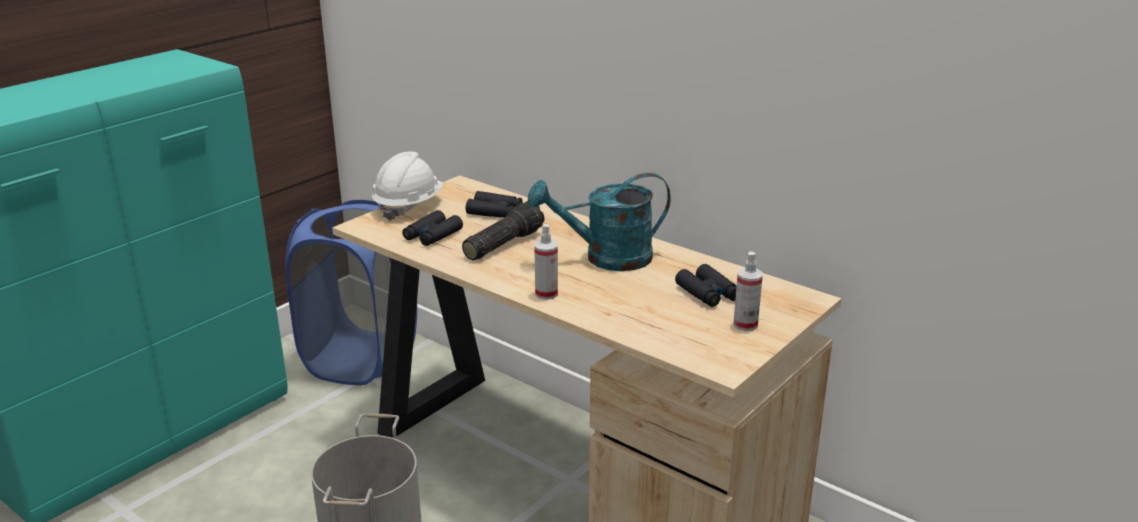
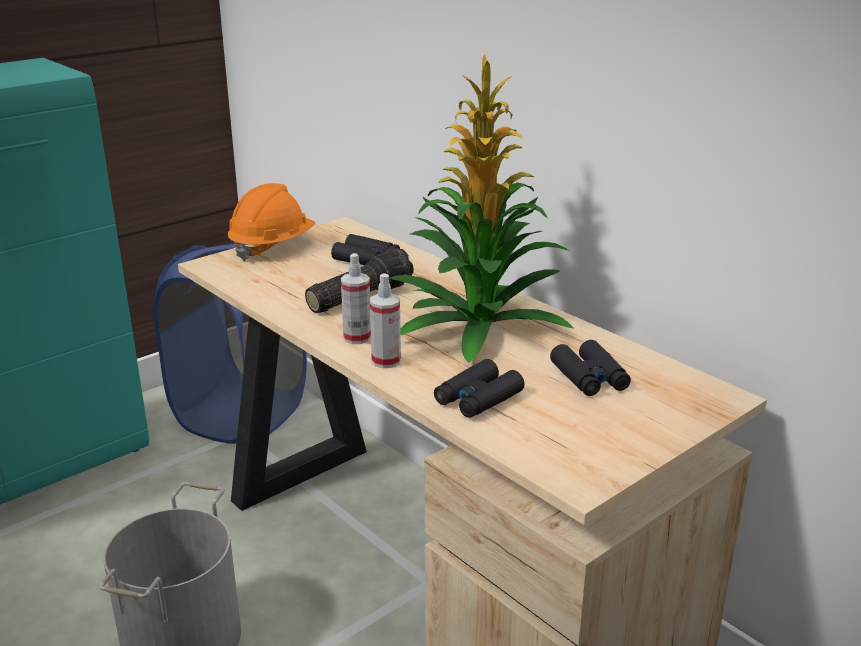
camera: 10 degrees right, 0 degrees up
white hard hat [372,152,444,221] -> orange hard hat [228,183,315,261]
black binoculars [402,210,463,246] -> black binoculars moved to [434,359,525,418]
turquoise watering can [528,173,671,271] -> potted plant [390,54,573,363]
spray bottle [733,252,763,331] -> spray bottle moved to [341,253,371,344]

